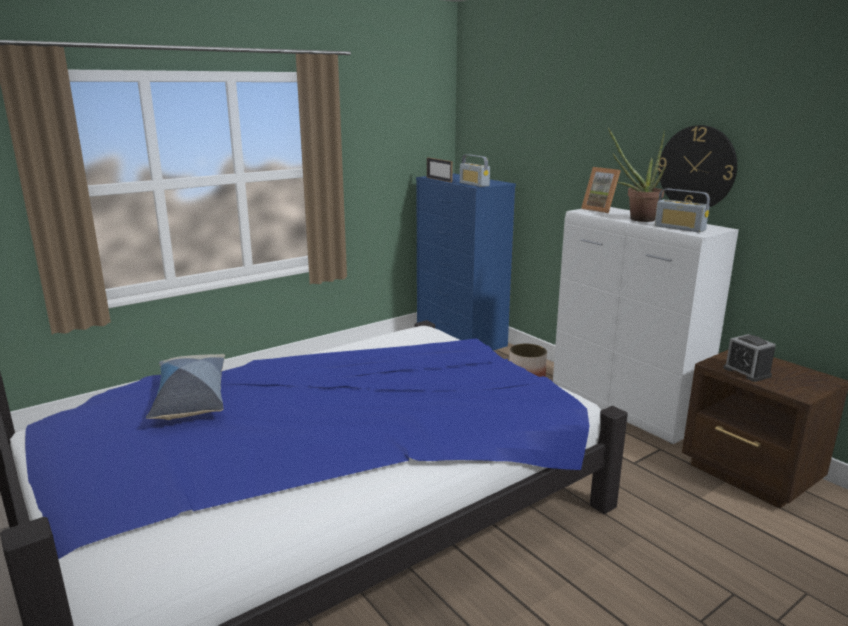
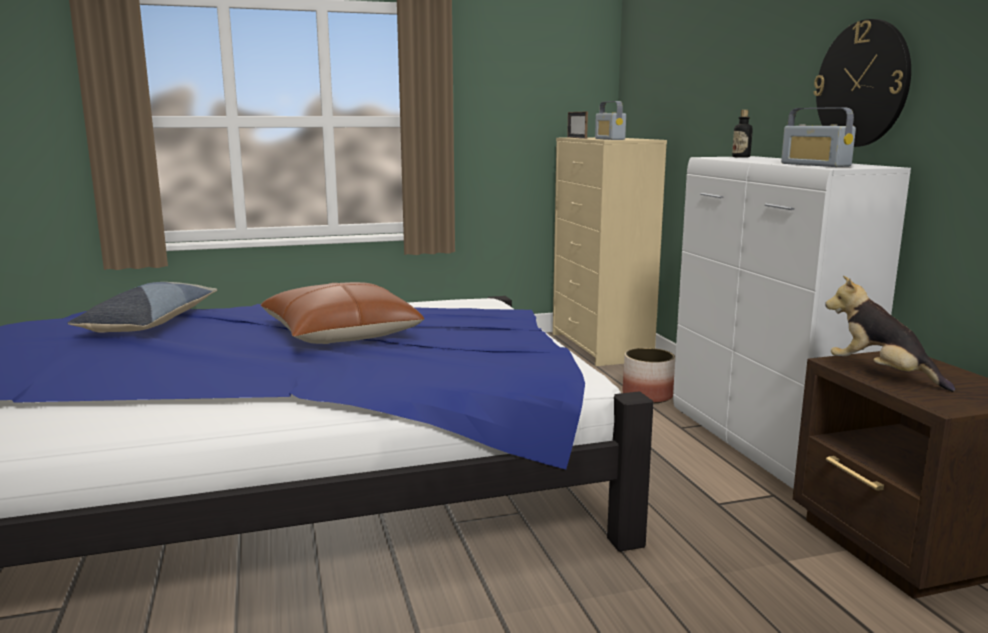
camera: 20 degrees right, 5 degrees down
blue dresser [416,173,516,351] -> beige dresser [553,137,667,366]
picture frame [581,167,621,213] -> bottle [732,110,753,158]
potted plant [608,127,666,222] -> none
alarm clock [723,334,776,382] -> plush toy [825,276,955,392]
none -> brown pillow [261,282,425,344]

